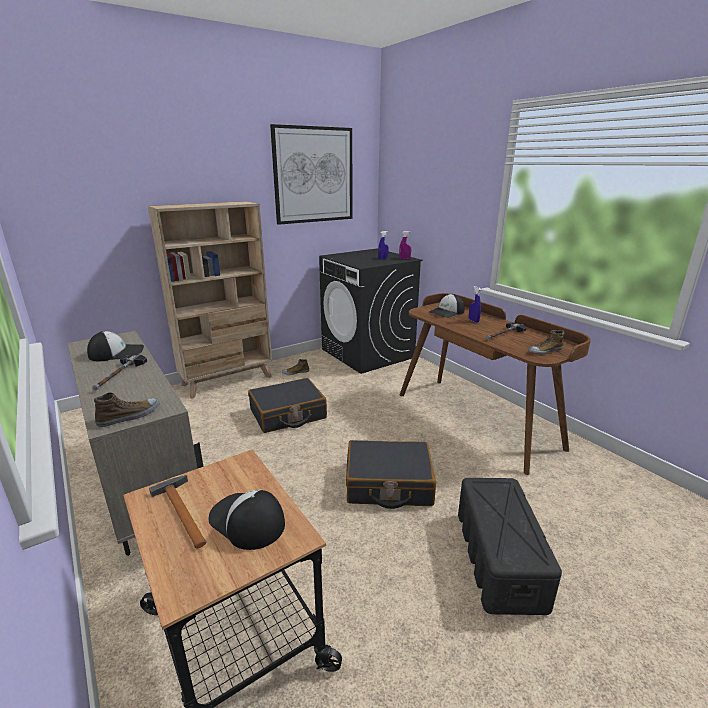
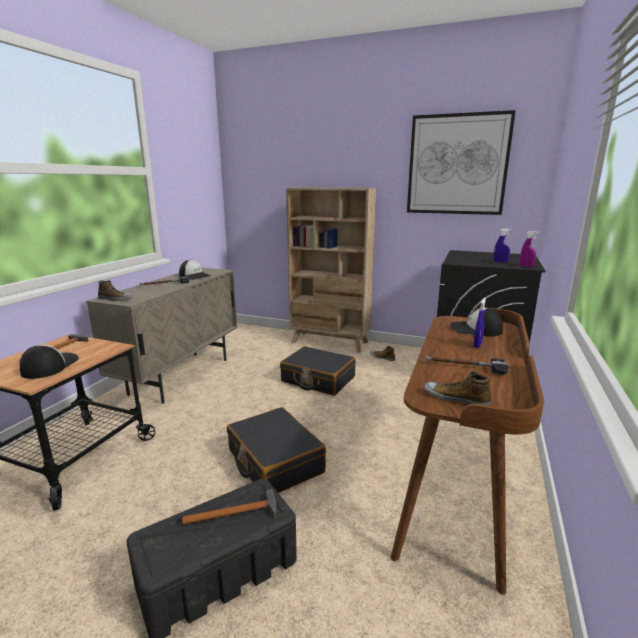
camera: 55 degrees right, 5 degrees down
none -> hammer [182,489,276,525]

